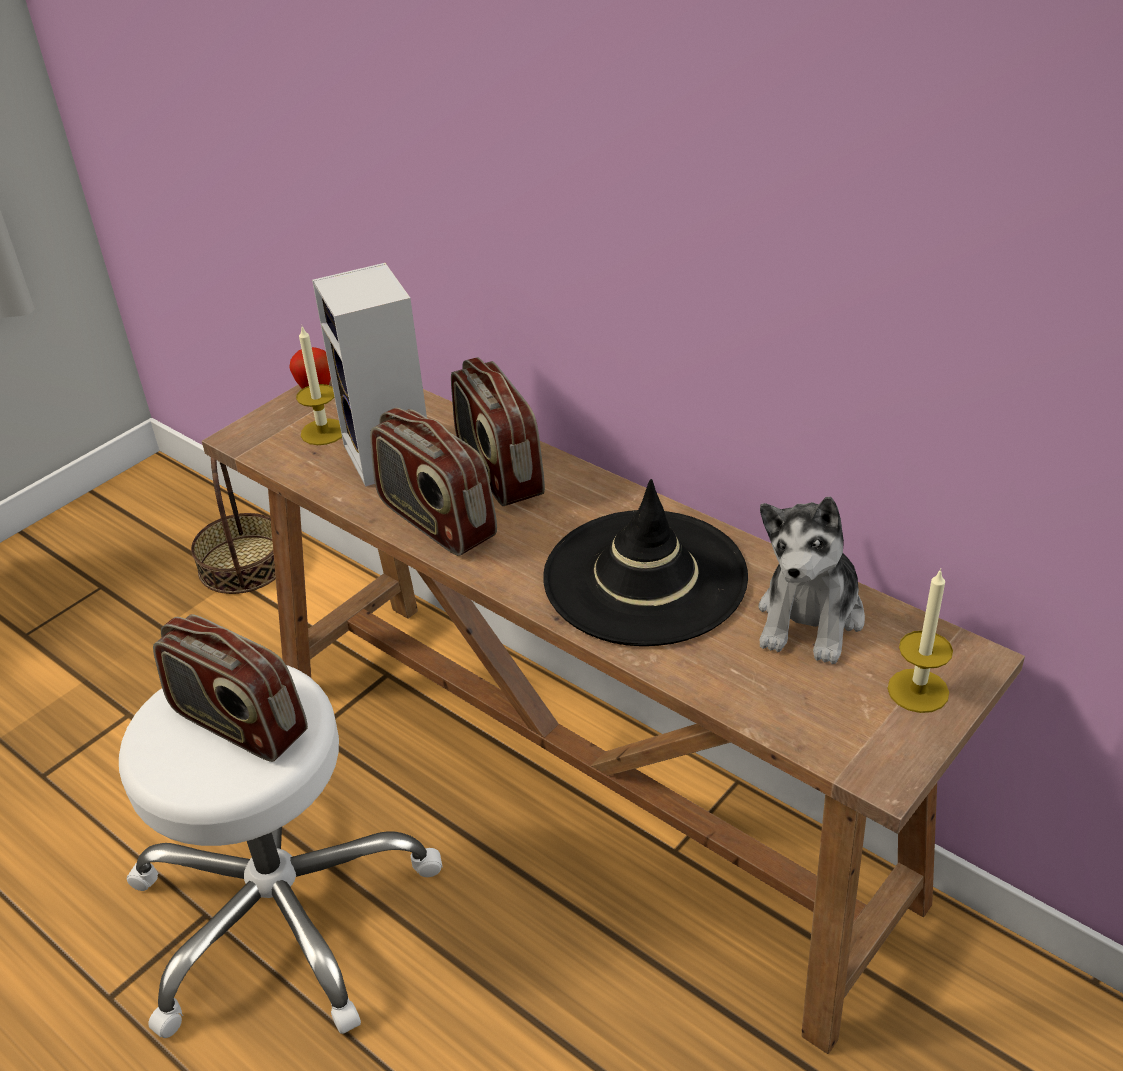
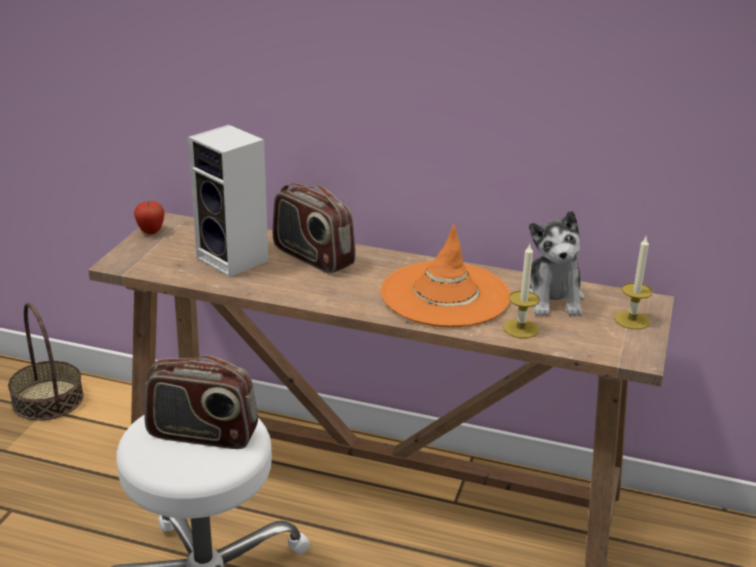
camera: 25 degrees left, 10 degrees down
candle [296,327,342,445] -> candle moved to [503,244,540,338]
radio [370,408,497,556] -> none
black hat [543,479,748,646] -> orange hat [381,224,511,328]

